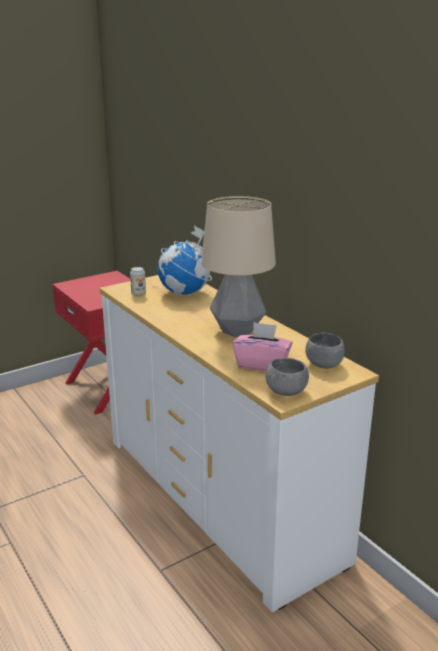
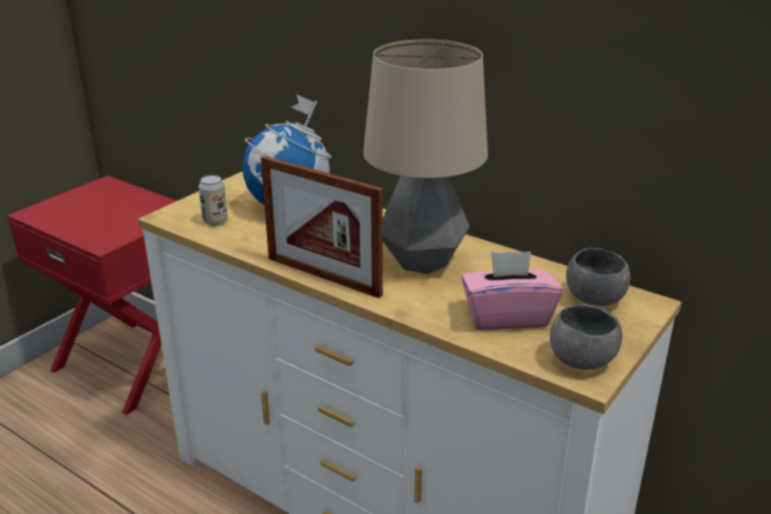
camera: 20 degrees left, 5 degrees up
none -> picture frame [261,156,383,298]

